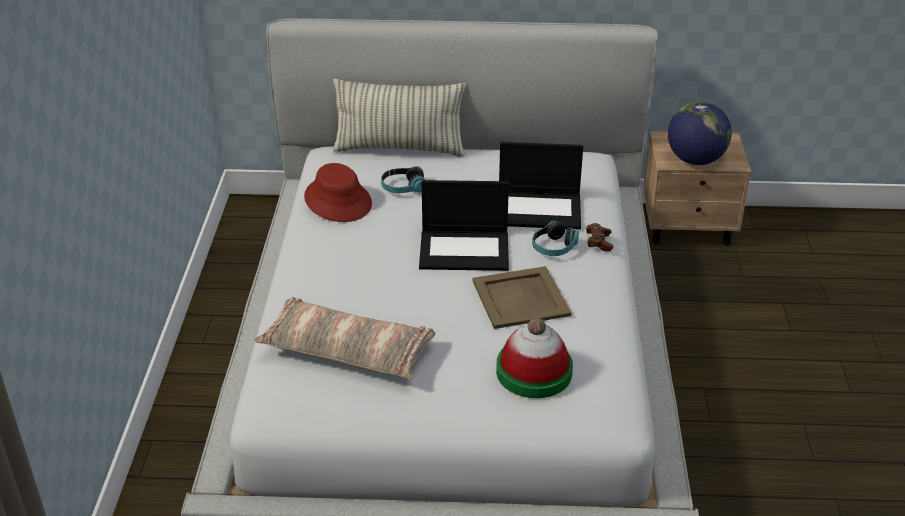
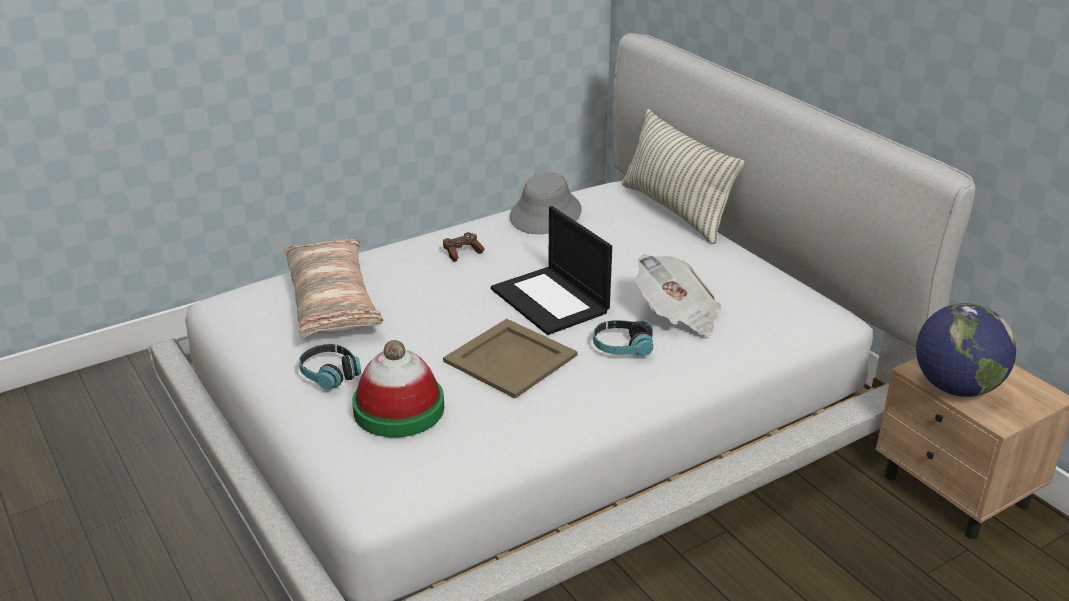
camera: 55 degrees right, 5 degrees down
red hat [304,163,372,222] -> grey hat [510,173,582,234]
headphones [381,166,425,193] -> headphones moved to [299,344,361,390]
laptop [499,142,583,230] -> newspaper [635,254,721,336]
brown game controller [586,223,613,252] -> brown game controller moved to [443,232,484,262]

